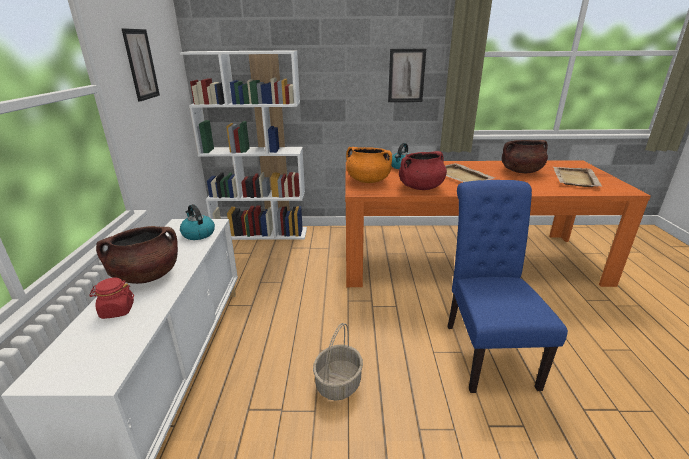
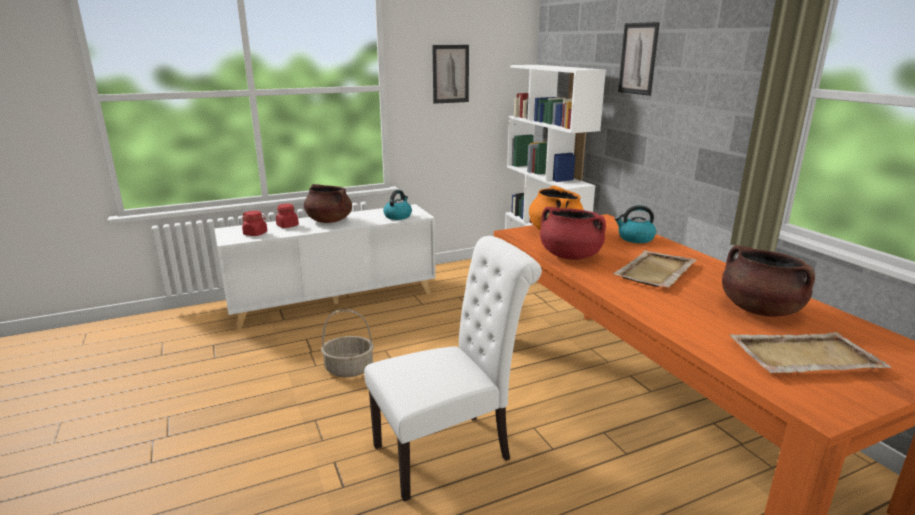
camera: 65 degrees right, 5 degrees down
picture [388,49,426,102] -> picture moved to [618,22,660,96]
blue chair [447,180,568,393] -> white chair [364,236,542,501]
none -> red jar [242,211,267,236]

